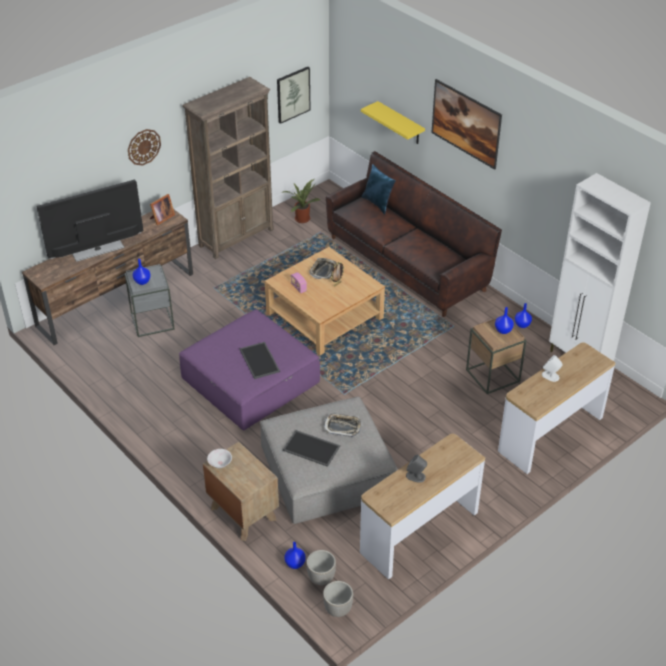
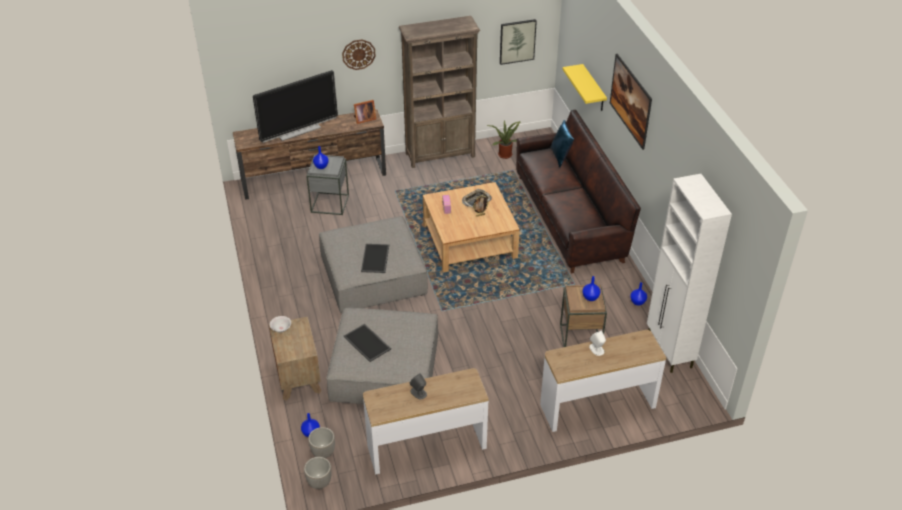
camera: 25 degrees right, 0 degrees up
television [37,180,143,262] -> television turned 150 degrees clockwise [253,70,338,143]
purple ottoman [179,309,320,430] -> grey ottoman [319,216,428,313]
tray [324,414,362,437] -> none

